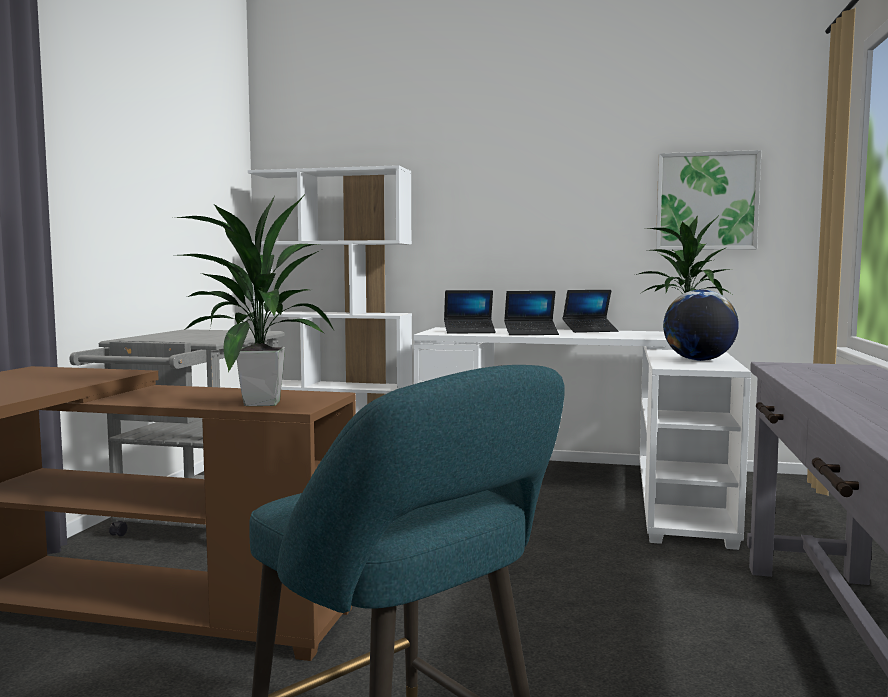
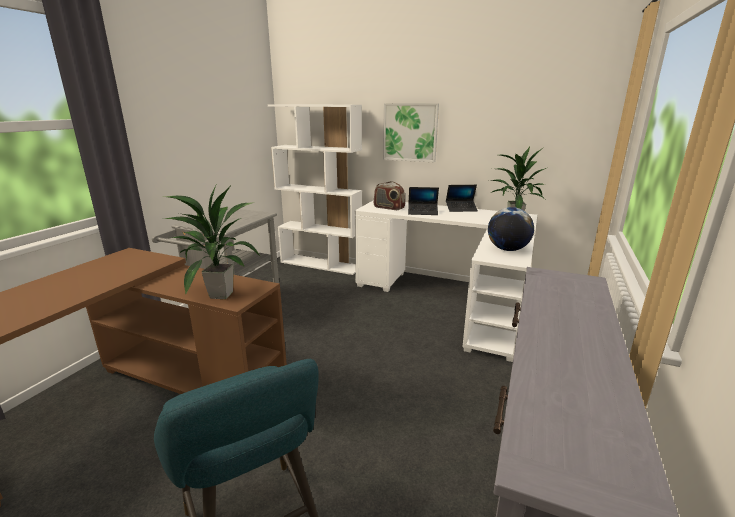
camera: 10 degrees right, 15 degrees up
laptop [444,290,496,334] -> radio [374,181,405,210]
picture [656,150,761,250] -> picture moved to [383,103,439,162]

